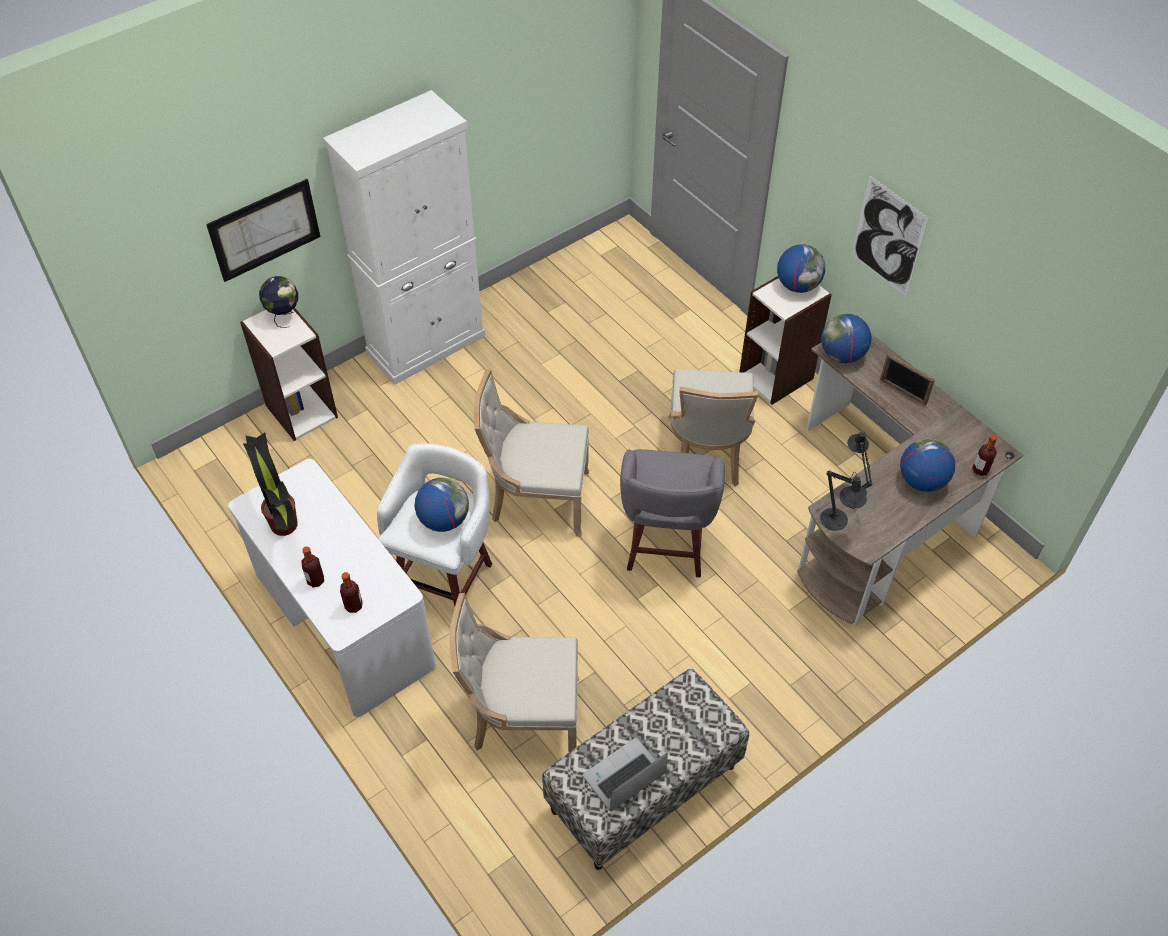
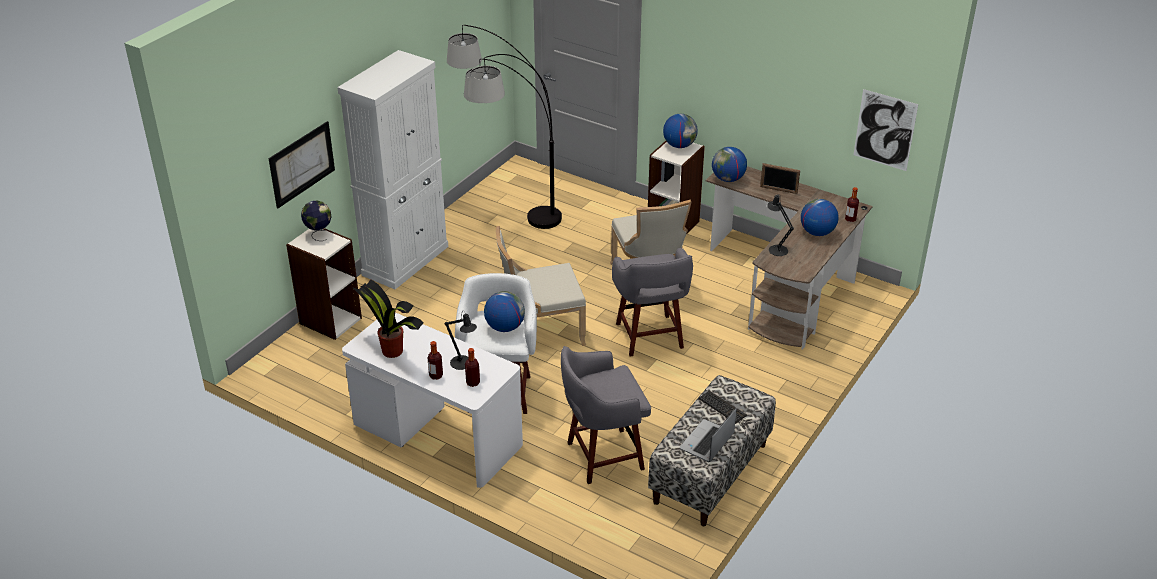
camera: 20 degrees left, 15 degrees down
beige chair [450,593,578,753] -> grey stool [561,346,651,484]
black table lamp [820,471,867,531] -> black table lamp moved to [444,310,477,370]
picture [852,176,929,297] -> picture moved to [853,89,918,171]
none -> floor lamp [447,25,562,229]
none -> keyboard [698,391,751,434]

